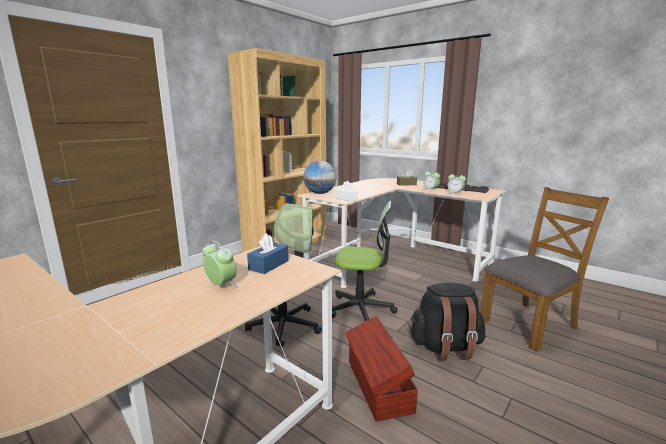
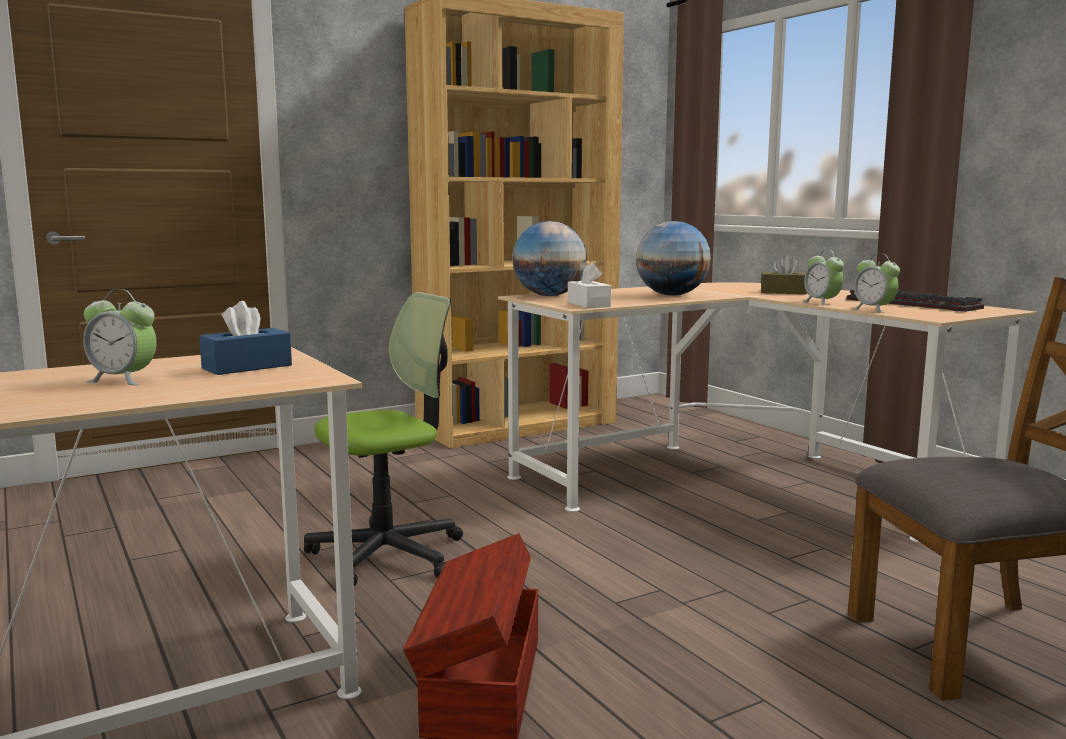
camera: 20 degrees right, 5 degrees down
alarm clock [202,241,239,288] -> alarm clock turned 135 degrees clockwise [83,289,157,385]
office chair [332,201,397,321] -> none
black backpack [409,283,485,361] -> none
none -> globe [636,221,711,296]

